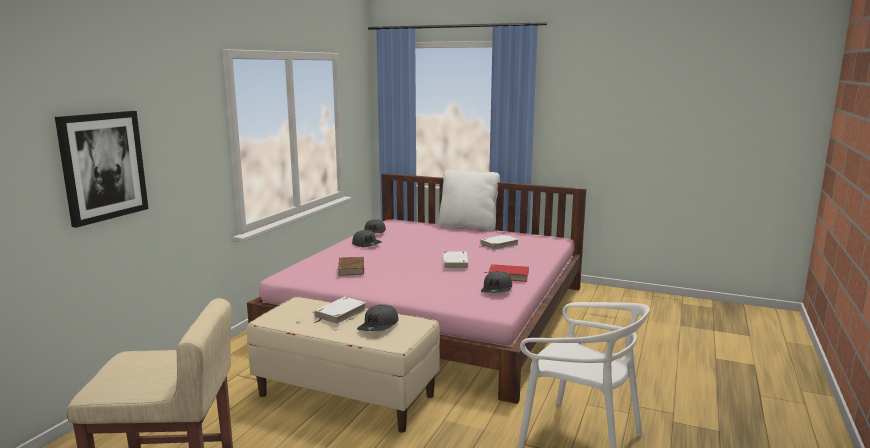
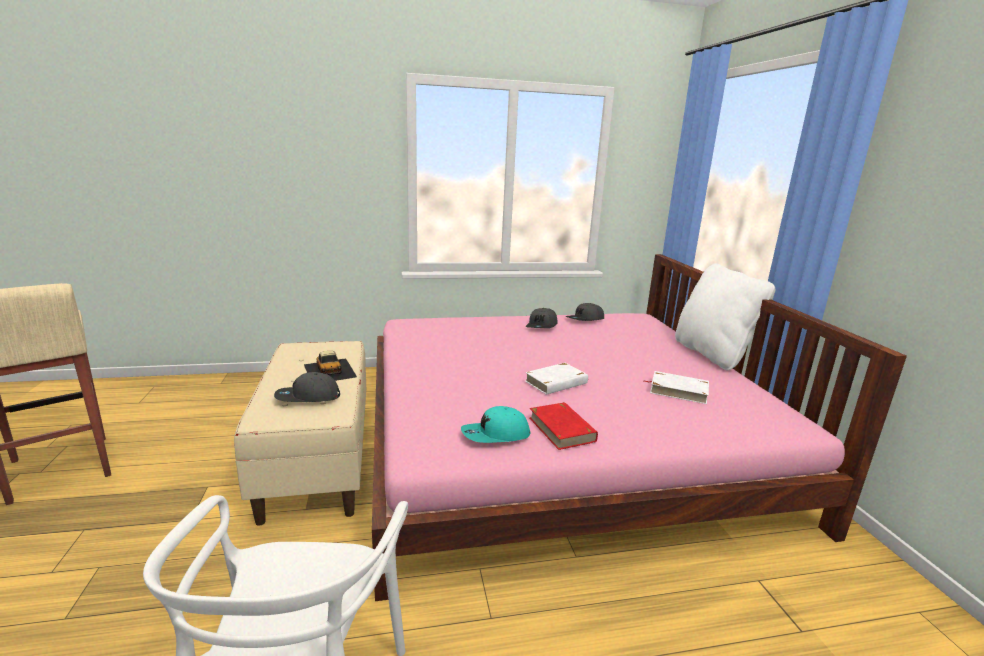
camera: 55 degrees right, 5 degrees up
picture [55,111,148,228] -> none
white book [314,297,367,325] -> toy car [304,351,357,381]
brown book [338,257,364,276] -> none
grey cap [481,271,512,293] -> turquoise cap [461,406,530,443]

